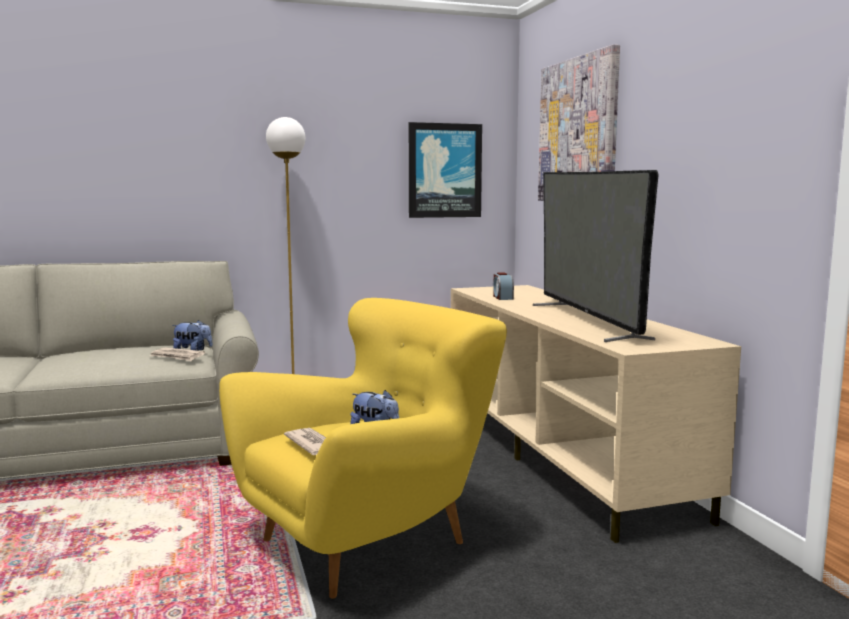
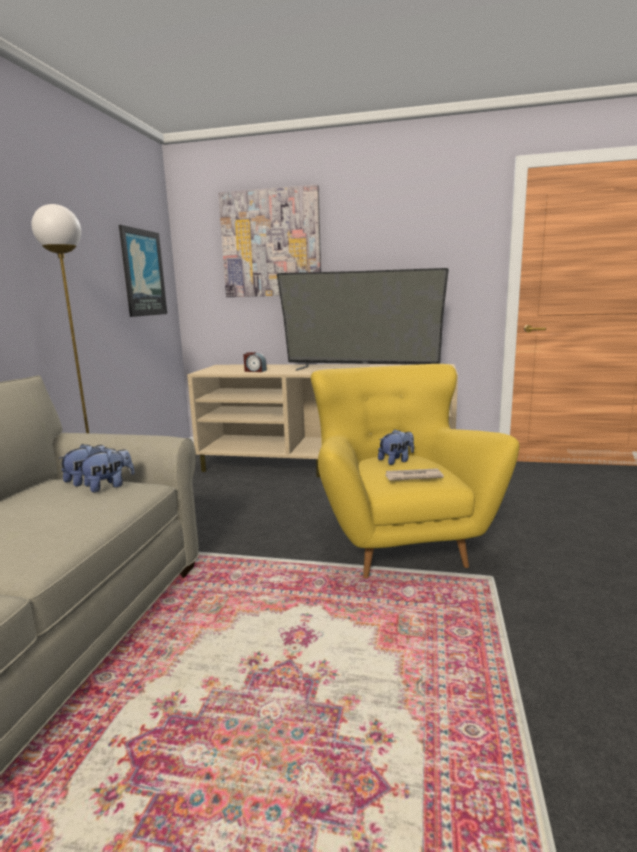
camera: 60 degrees left, 5 degrees up
newspaper [150,347,205,361] -> plush toy [77,447,135,492]

